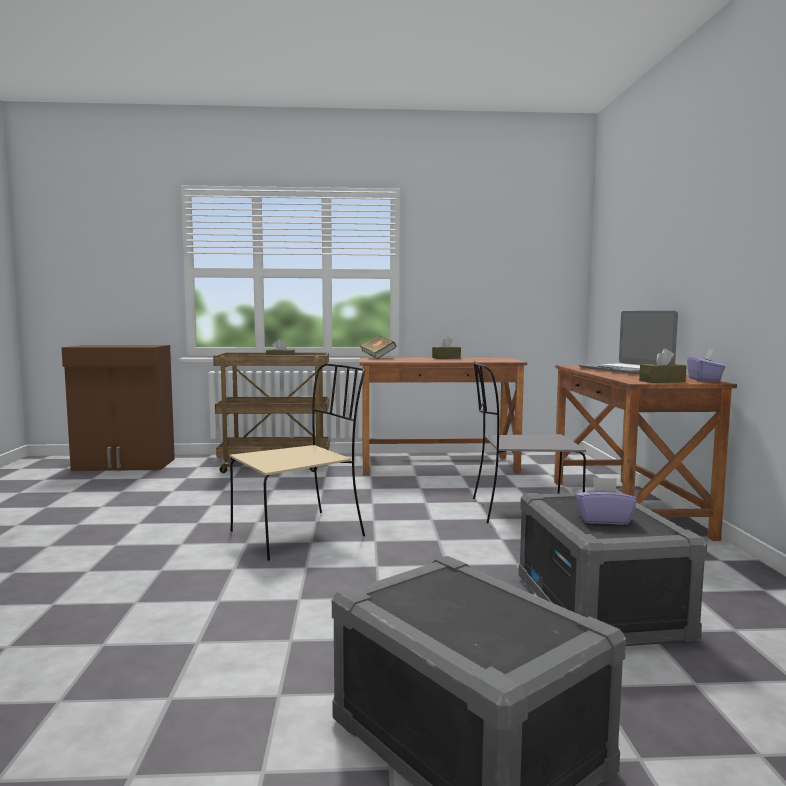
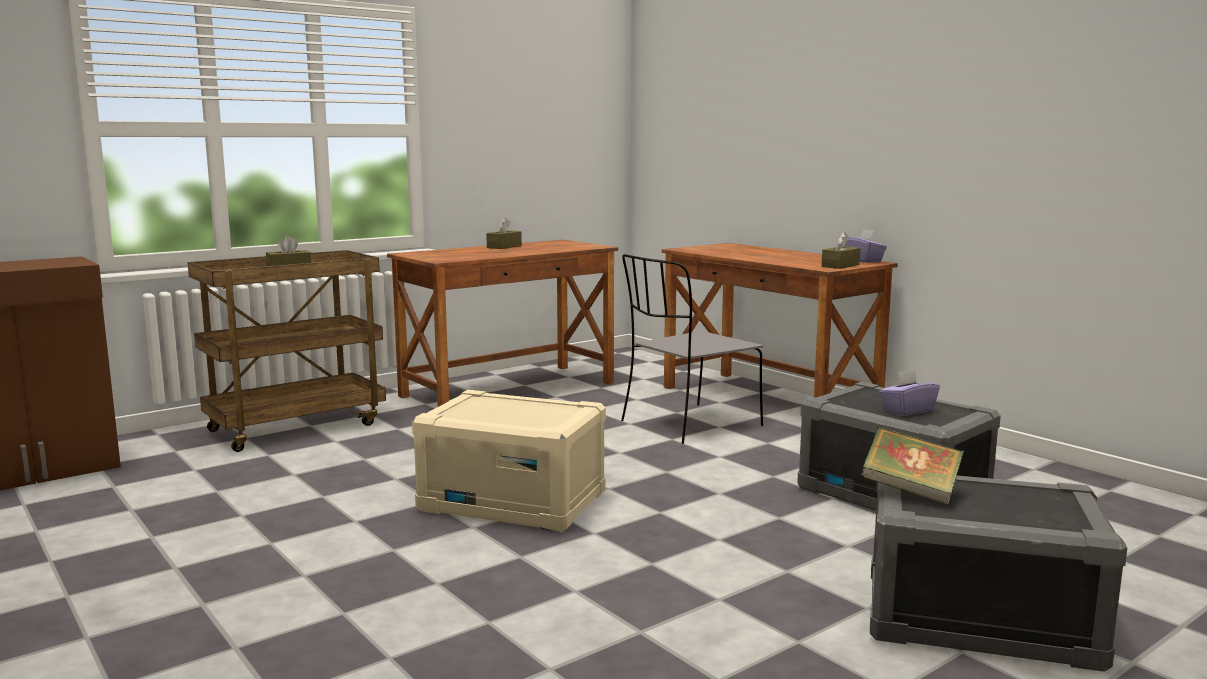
camera: 35 degrees left, 5 degrees up
beige chair [230,364,365,561] -> beige storage box [412,390,606,533]
book [360,335,397,359] -> book moved to [861,427,964,505]
laptop [579,311,678,374] -> none

